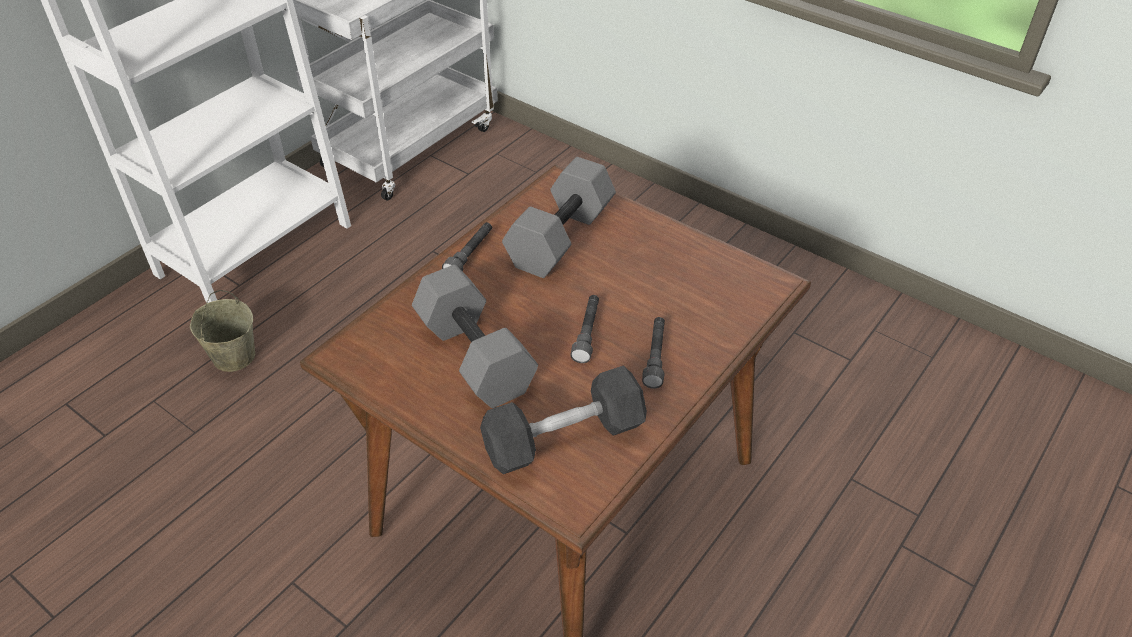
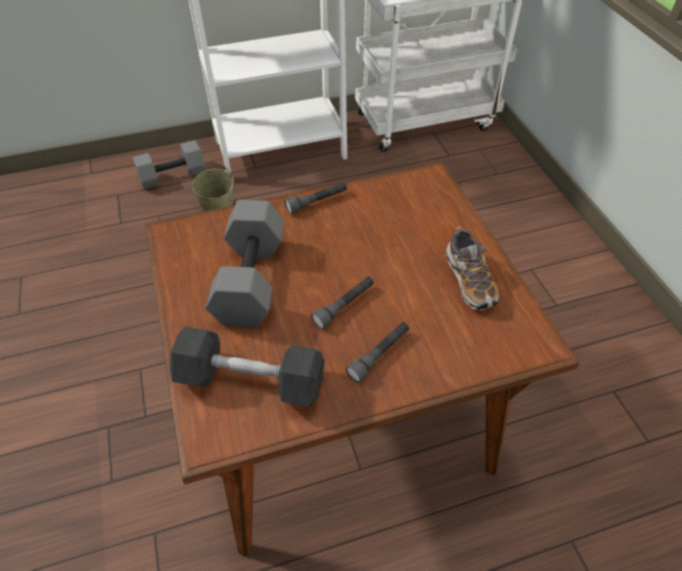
camera: 35 degrees right, 5 degrees up
grey dumbbell [502,157,616,278] -> grey dumbbell moved to [133,140,205,189]
none -> shoe [445,226,499,310]

